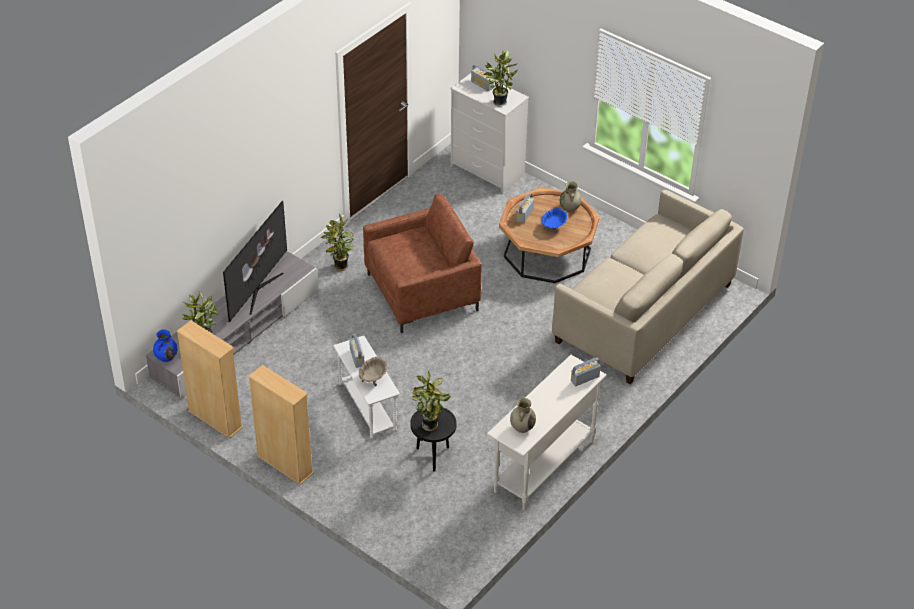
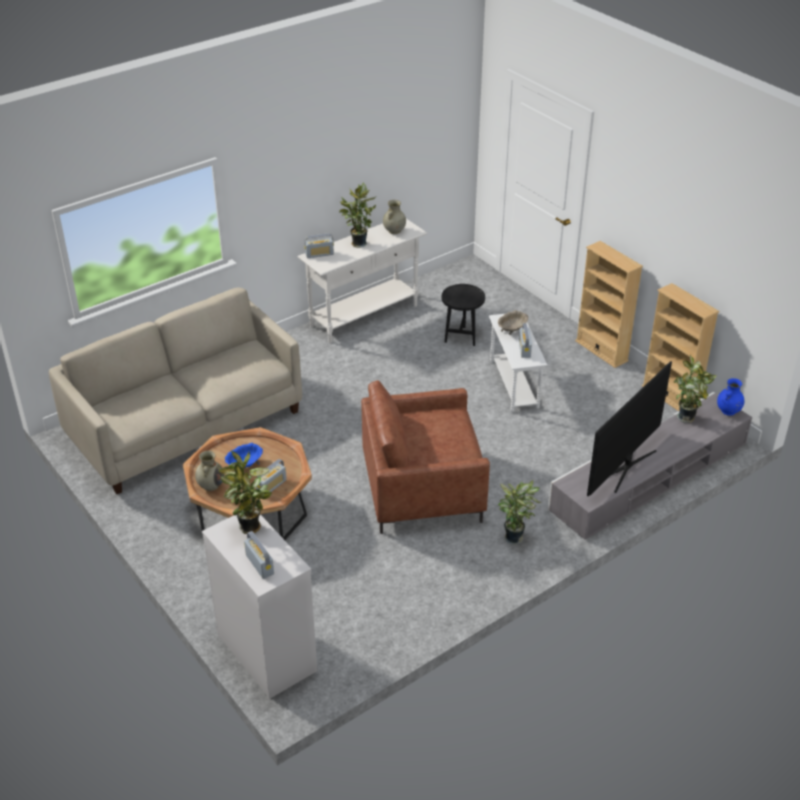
camera: 165 degrees left, 5 degrees down
potted plant [411,371,451,431] -> potted plant moved to [339,183,376,248]

